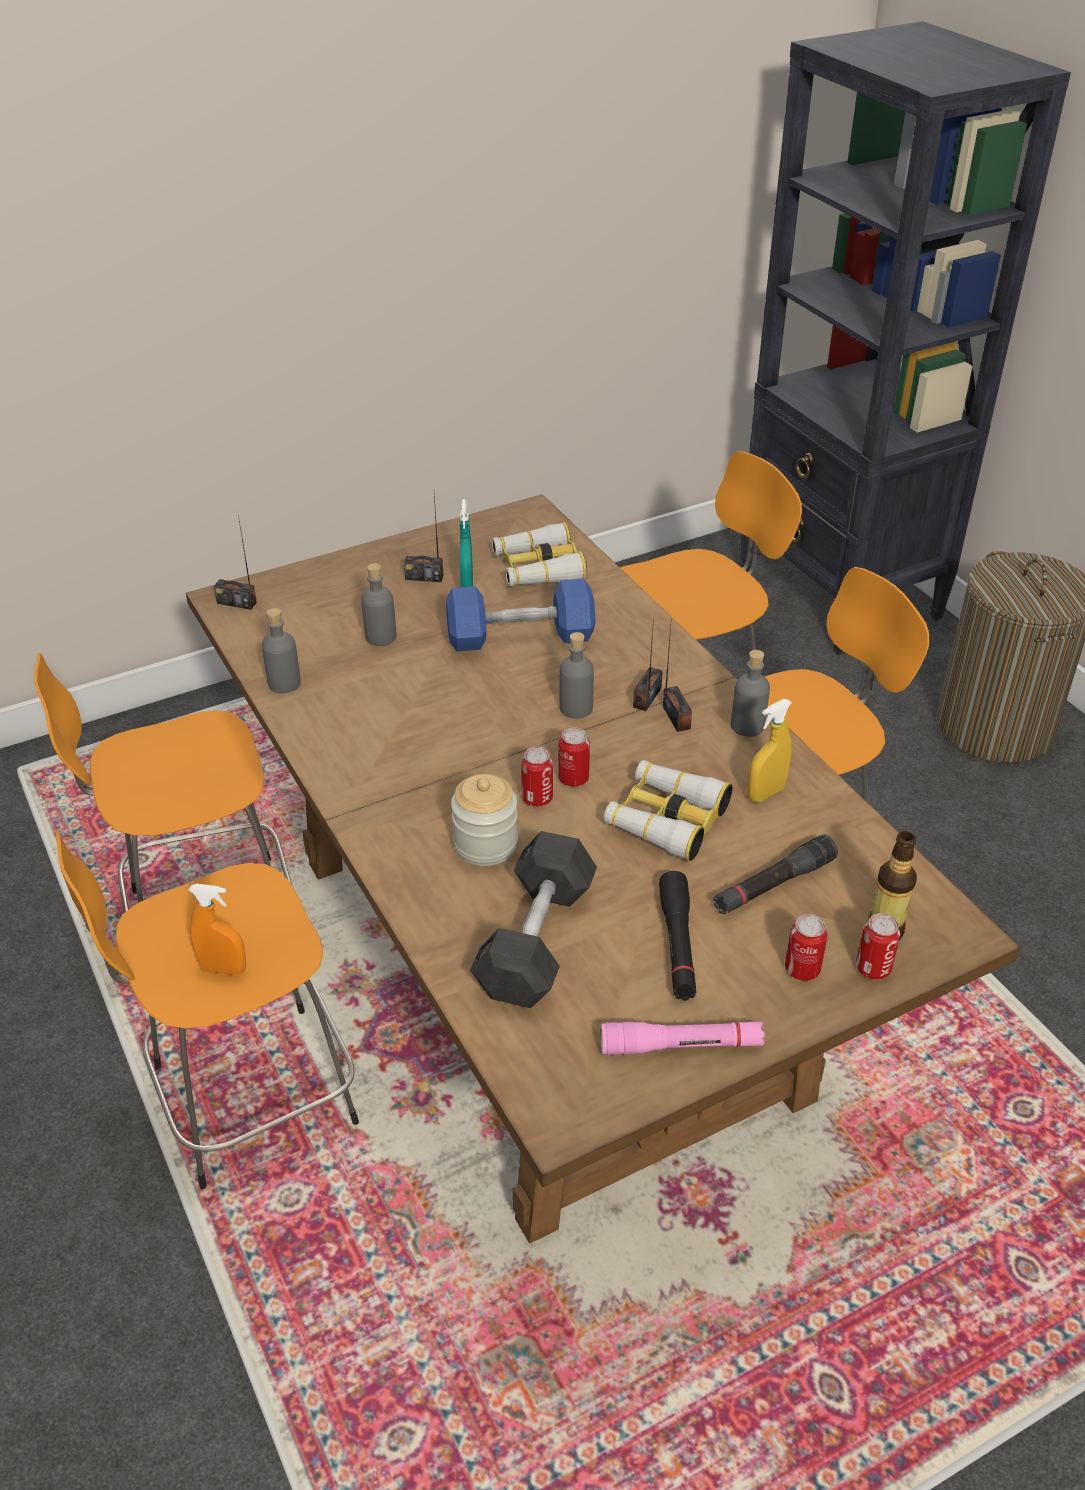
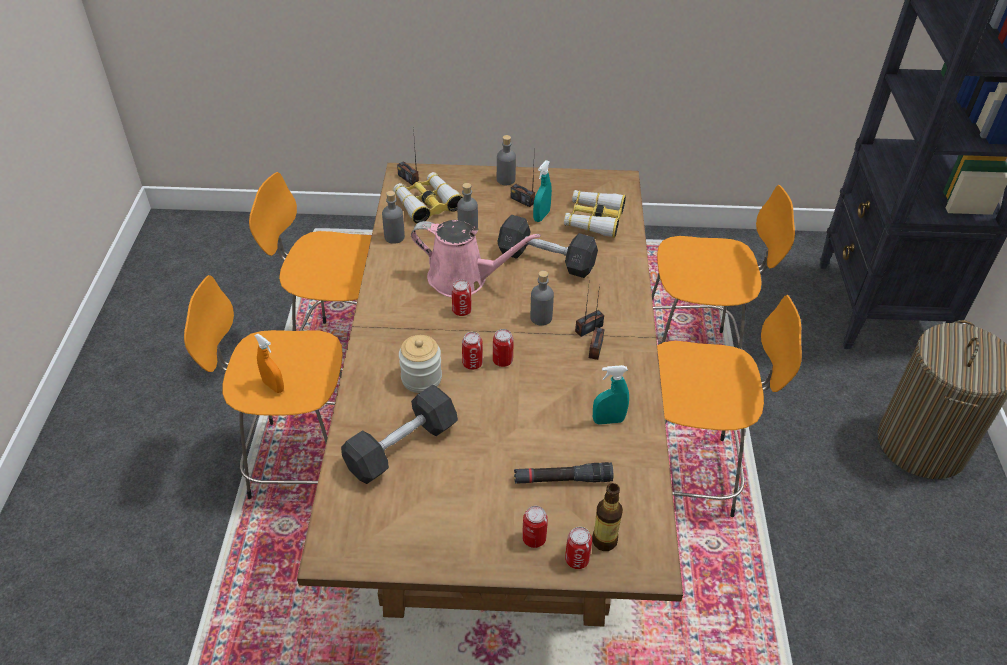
camera: 30 degrees right, 5 degrees up
blue dumbbell [446,579,596,651] -> grey dumbbell [497,214,598,278]
pink flashlight [600,1022,765,1055] -> none
binoculars [604,760,732,861] -> binoculars moved to [393,172,463,224]
black flashlight [659,871,696,1001] -> none
grey bottle [731,650,770,737] -> grey bottle moved to [497,135,516,185]
yellow spray bottle [747,699,792,802] -> turquoise spray bottle [593,365,629,425]
none -> pink watering can [411,220,541,297]
none -> can [452,280,472,316]

